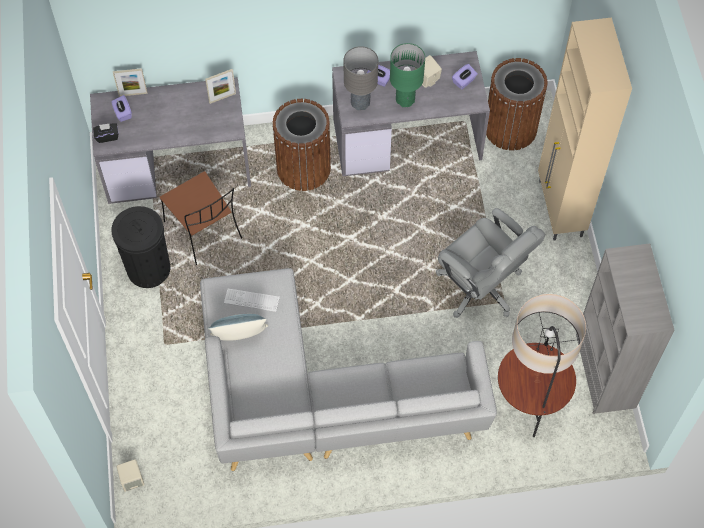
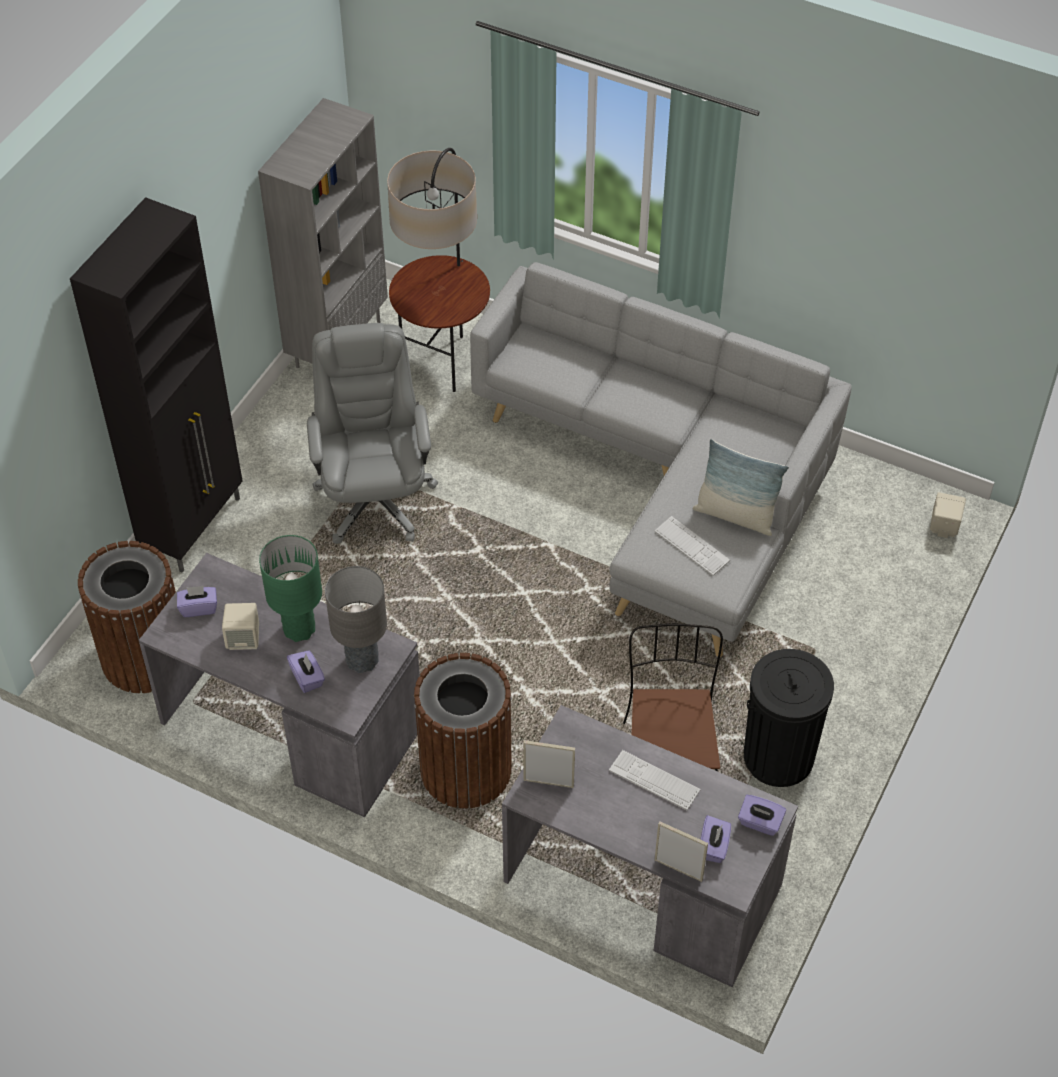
camera: 145 degrees left, 10 degrees down
black tissue box [93,124,119,143] -> purple tissue box [738,795,786,836]
beige cabinet [538,17,632,241] -> black cabinet [70,197,243,573]
none -> keyboard [609,750,701,810]

